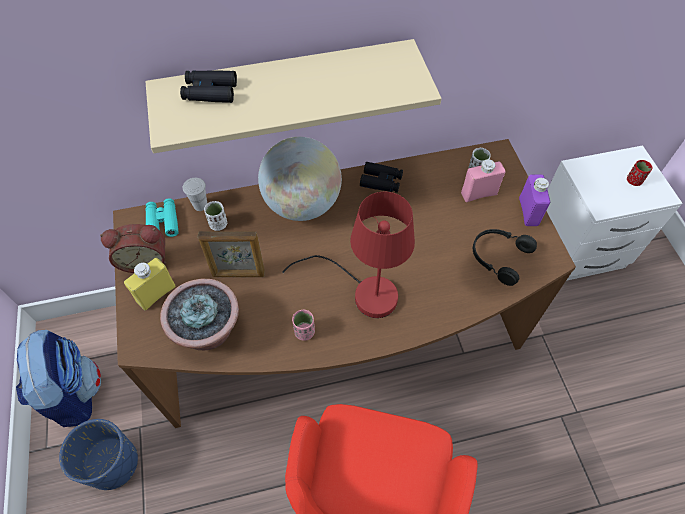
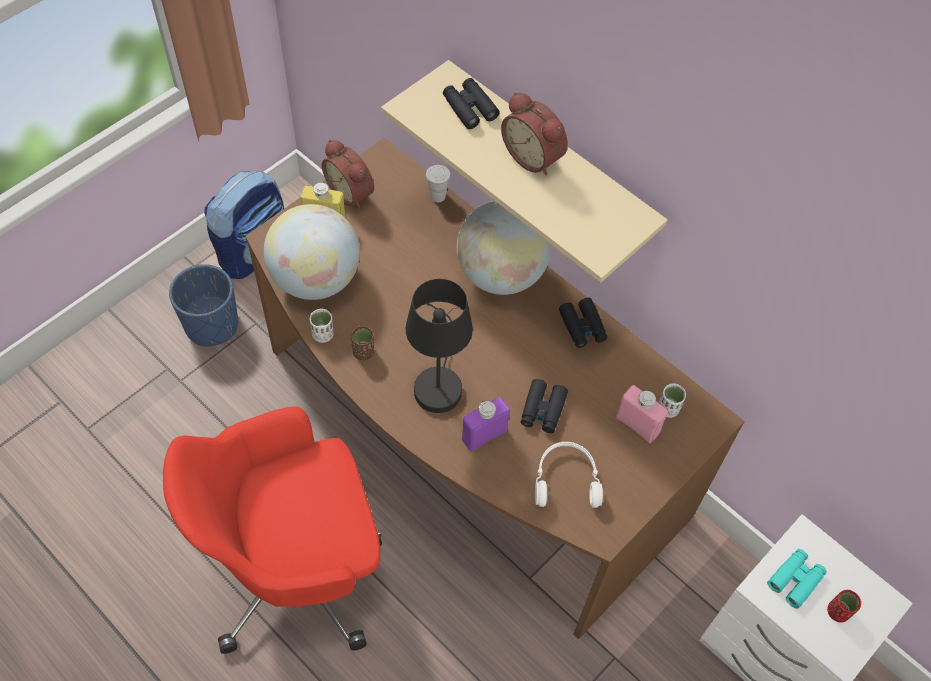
camera: 55 degrees right, 0 degrees up
turquoise binoculars [145,198,179,237] -> turquoise binoculars moved to [767,549,827,609]
potted plant [160,278,239,350] -> globe [264,204,360,300]
picture frame [198,231,265,277] -> none
white cup [204,201,227,231] -> white cup moved to [310,309,334,343]
red table lamp [282,192,415,318] -> black table lamp [406,279,473,413]
pink cup [292,310,315,341] -> brown cup [351,326,374,360]
black headphones [473,229,537,286] -> white headphones [535,442,603,508]
purple bottle [519,175,550,226] -> purple bottle moved to [462,397,510,452]
none -> alarm clock [501,92,568,176]
none -> black binoculars [521,379,568,433]

